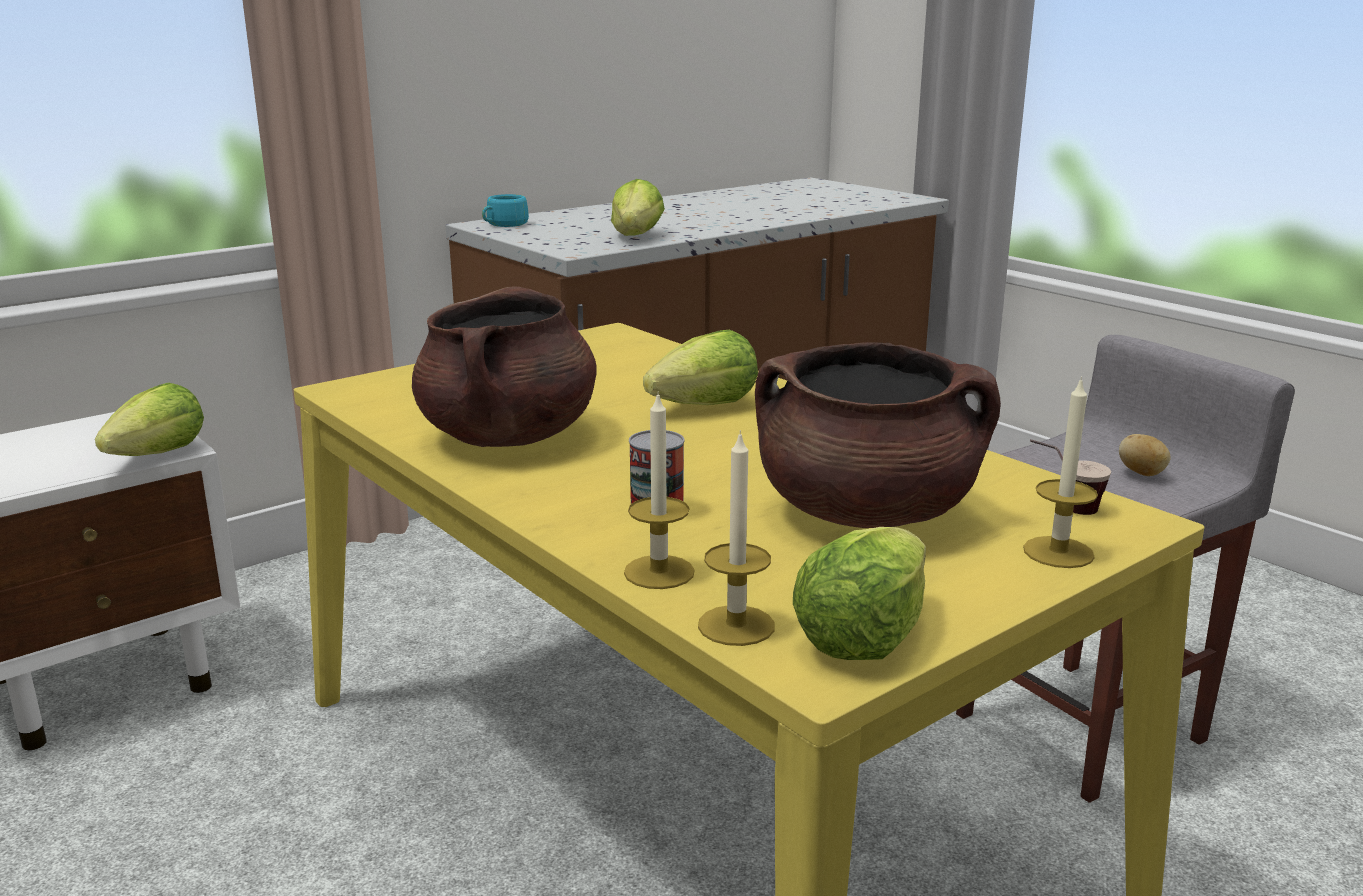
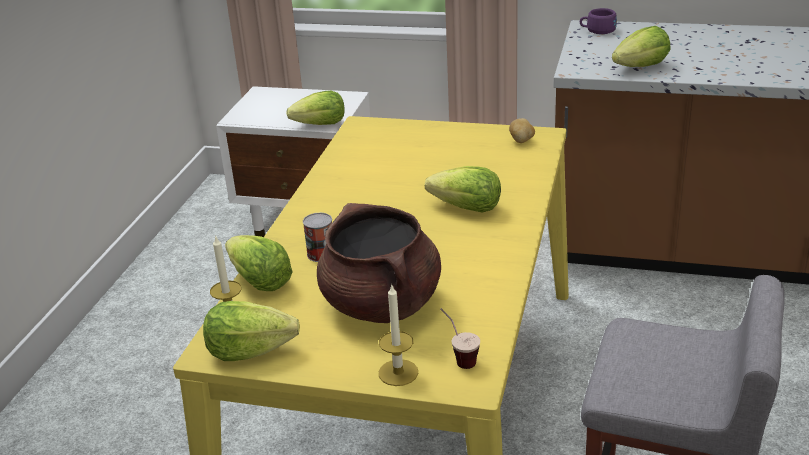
camera: 55 degrees right, 10 degrees up
brown cooking pot [412,286,597,447] -> none
turquoise cup [482,194,529,227] -> purple cup [580,8,617,34]
candle [624,391,695,589] -> lettuce [225,235,292,291]
potato [1119,434,1171,476] -> potato moved to [509,118,535,143]

